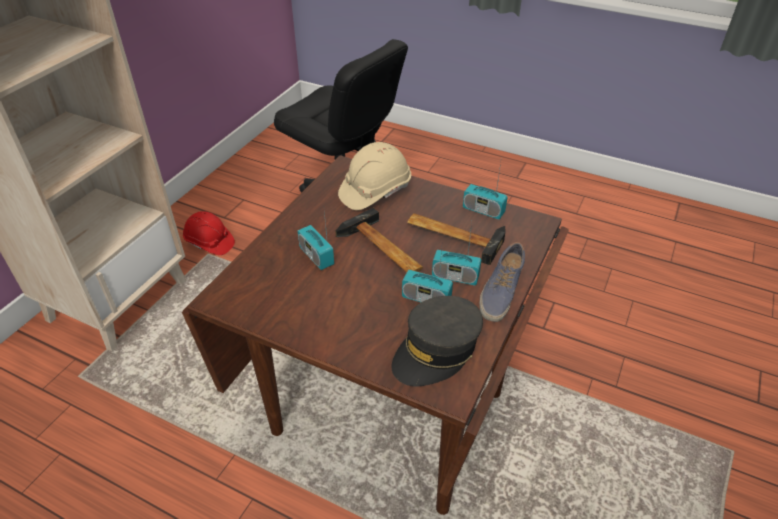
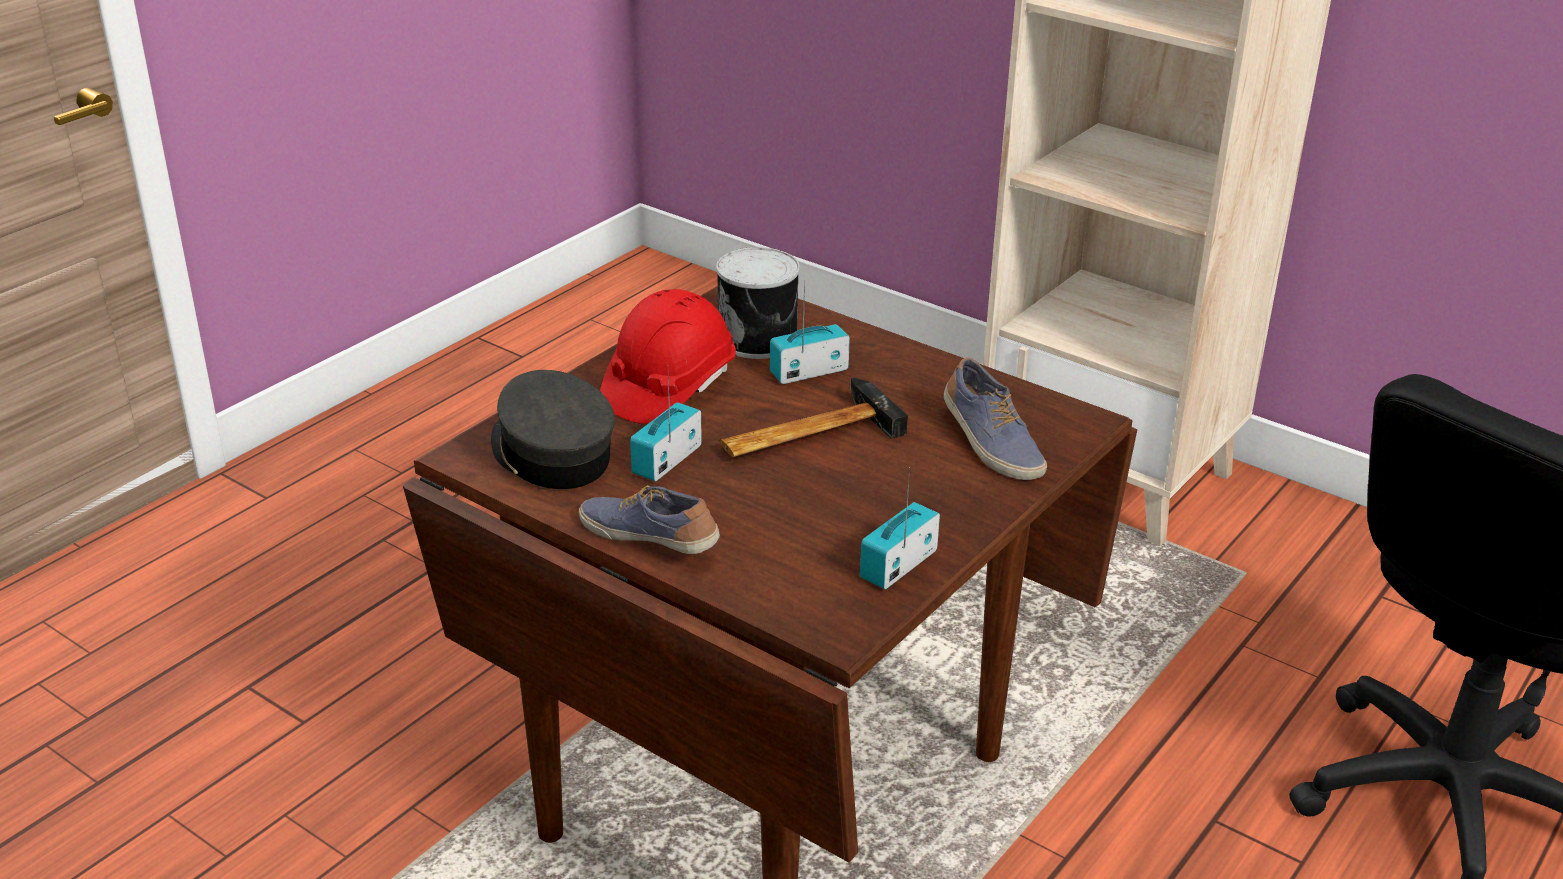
camera: 100 degrees right, 10 degrees down
red hard hat [183,211,235,255] -> red hard hat moved to [600,289,736,424]
beige hard hat [338,142,411,210] -> shoe [944,357,1047,480]
hammer [407,213,505,265] -> none
radio [432,223,481,285] -> none
none -> can [716,247,800,359]

